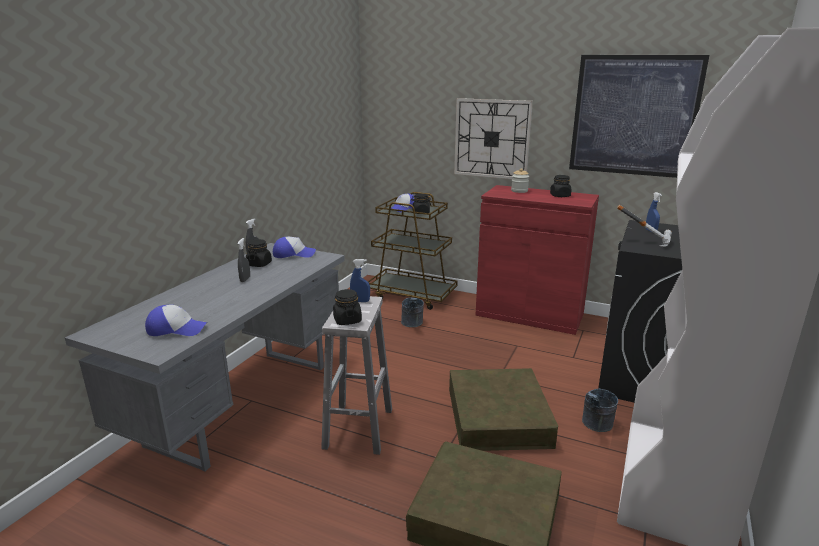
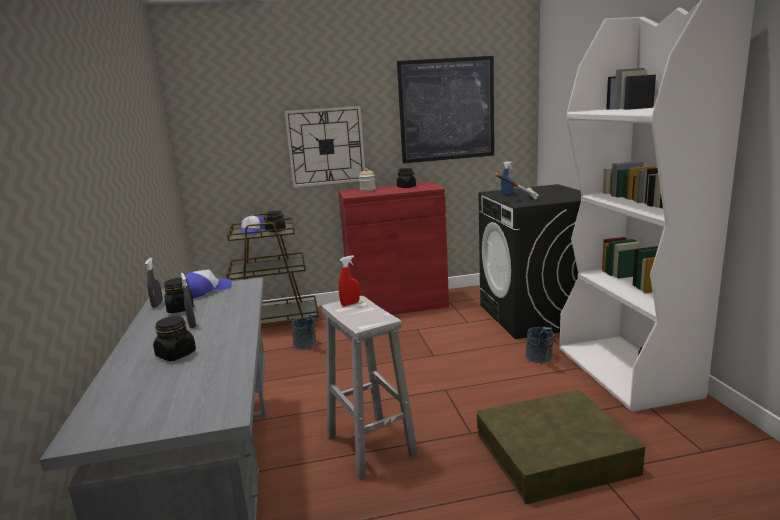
camera: 35 degrees left, 5 degrees down
cap [145,304,207,336] -> none
black jar [333,289,362,325] -> black jar moved to [153,316,196,361]
blue spray bottle [350,259,370,302] -> red spray bottle [338,255,359,306]
brown storage box [449,368,558,451] -> none

